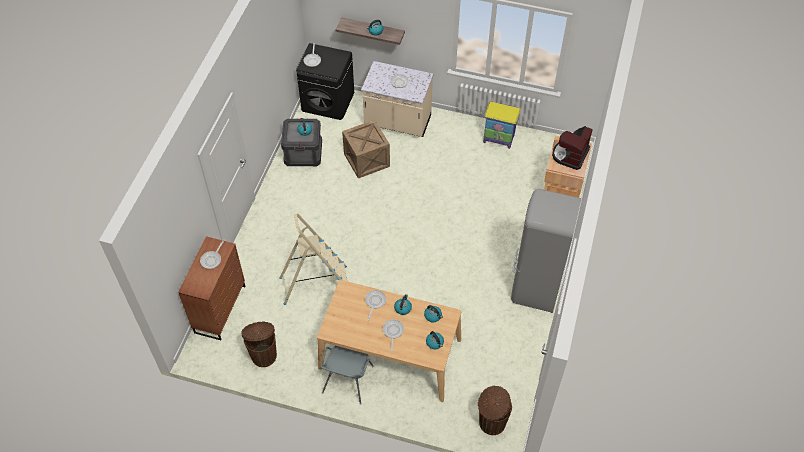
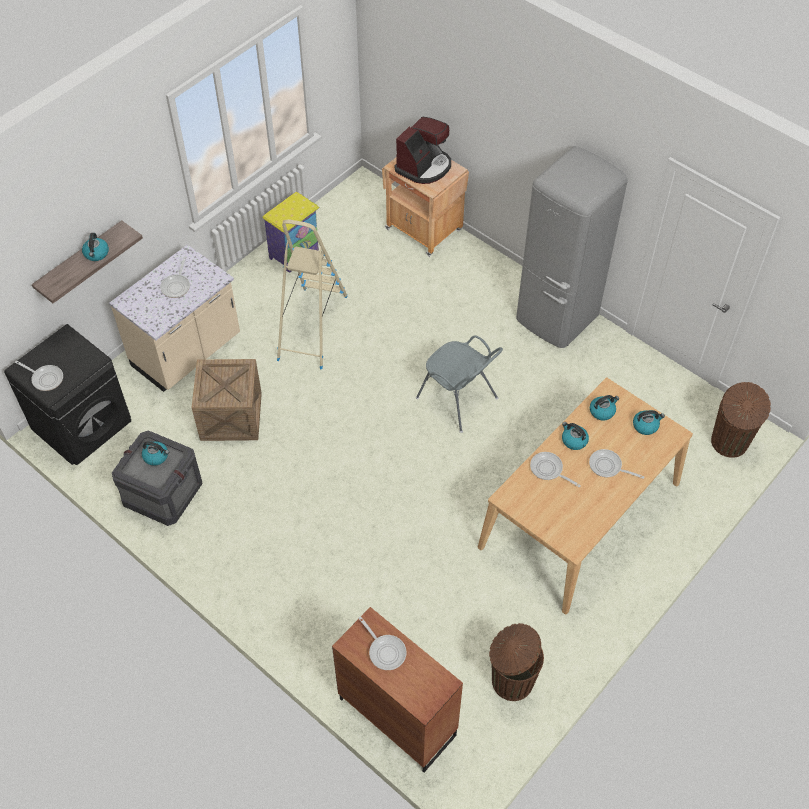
camera: 65 degrees left, 0 degrees up
beige step ladder [279,213,348,305] -> beige step ladder moved to [277,219,348,369]
grey chair [320,346,374,405] -> grey chair moved to [416,335,503,433]
coffee machine [552,126,593,170] -> coffee machine turned 105 degrees counterclockwise [395,117,451,184]

